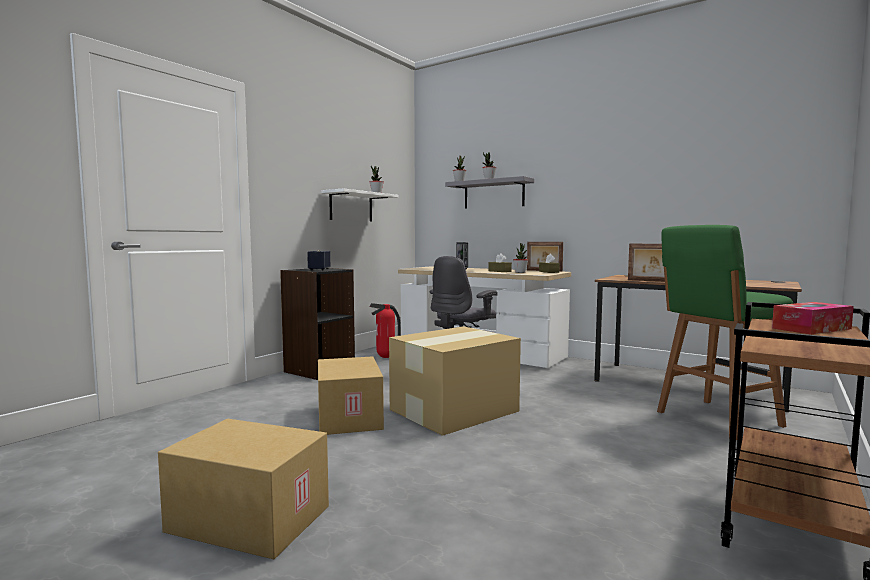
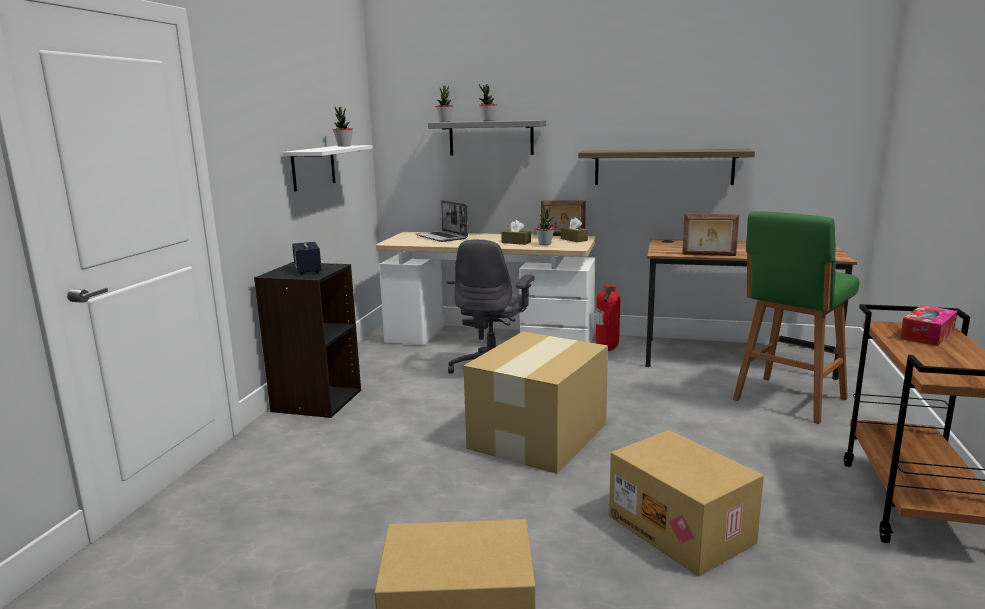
camera: 20 degrees left, 10 degrees up
cardboard box [318,356,384,435] -> cardboard box moved to [609,430,764,576]
fire extinguisher [370,303,401,358] -> fire extinguisher moved to [596,285,620,351]
none -> shelf [578,149,755,185]

